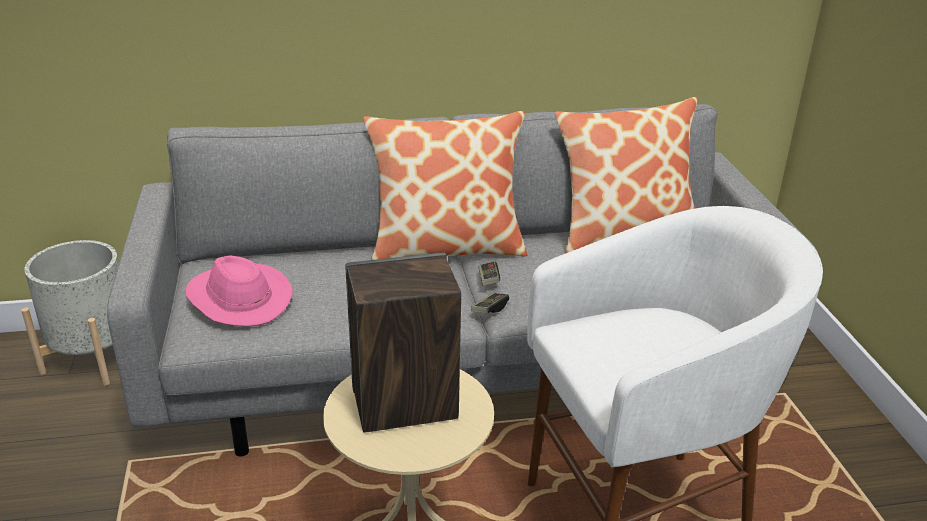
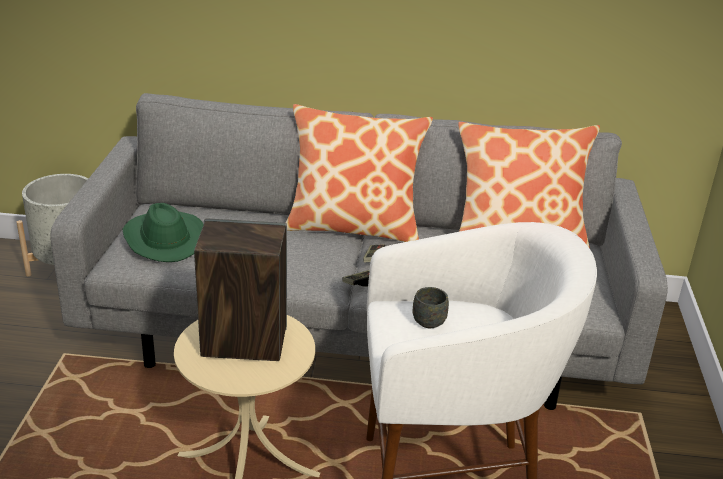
camera: 15 degrees right, 0 degrees up
pink hat [185,255,293,327] -> green hat [123,203,204,262]
none -> grey mug [413,287,449,328]

